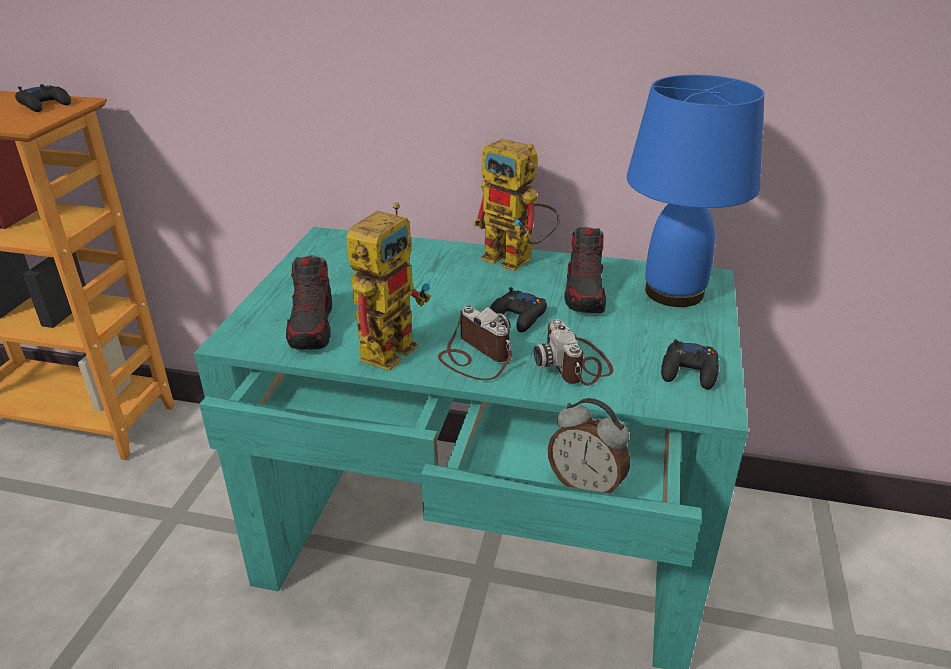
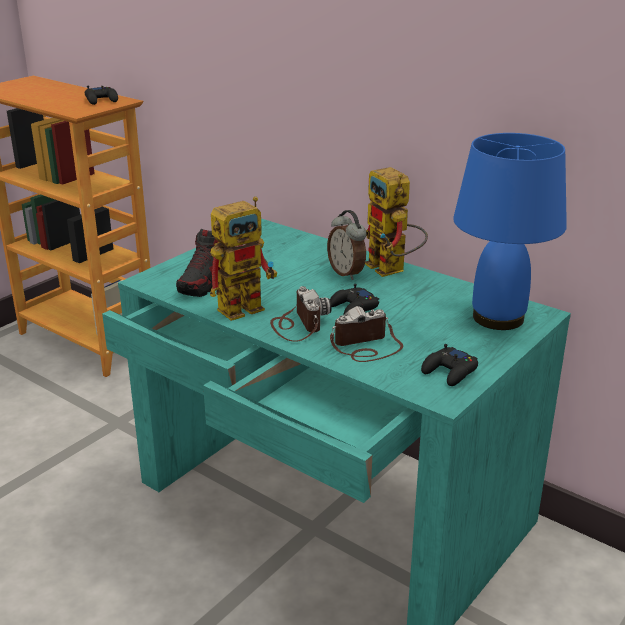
camera: 25 degrees right, 5 degrees down
camera [534,319,613,386] -> camera turned 60 degrees clockwise [330,306,403,362]
alarm clock [548,398,630,493] -> alarm clock moved to [327,210,366,280]
shoe [564,227,606,313] -> none

